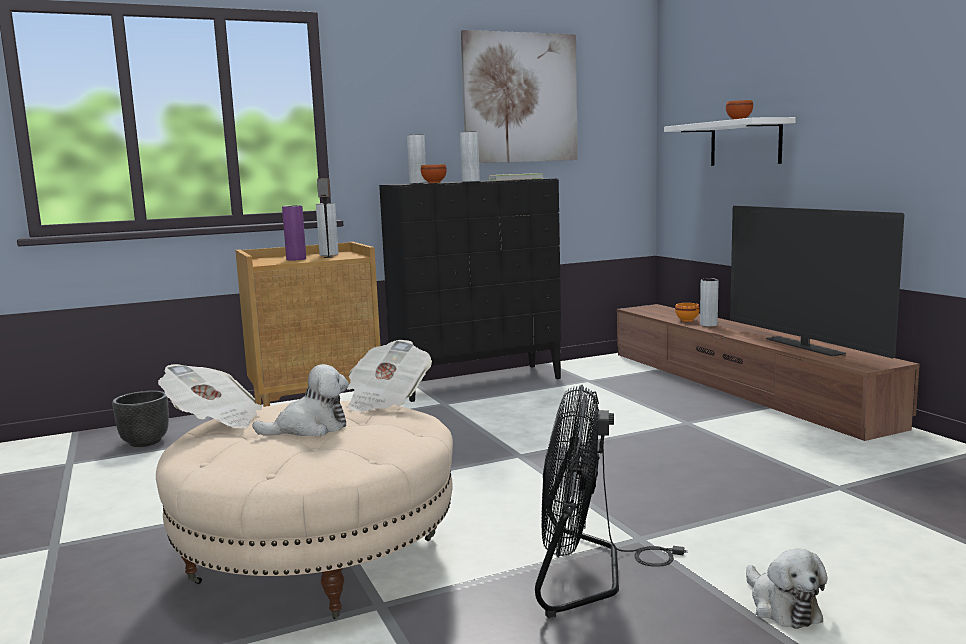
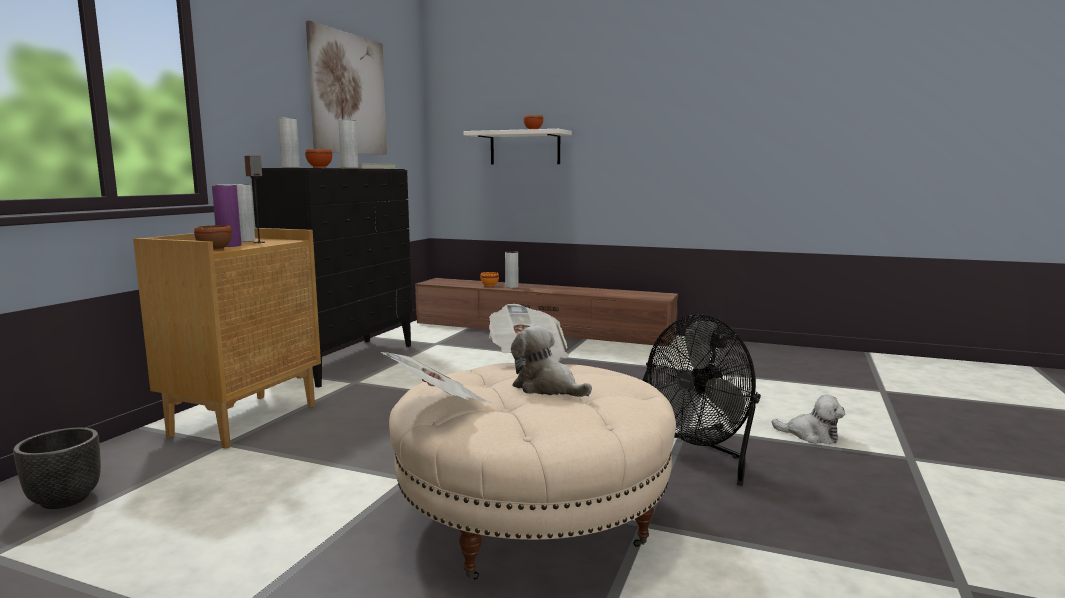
camera: 45 degrees left, 0 degrees up
plush toy [252,364,349,437] -> plush toy turned 75 degrees counterclockwise [511,325,592,397]
television [730,206,904,359] -> none
none -> brown bowl [194,225,232,251]

